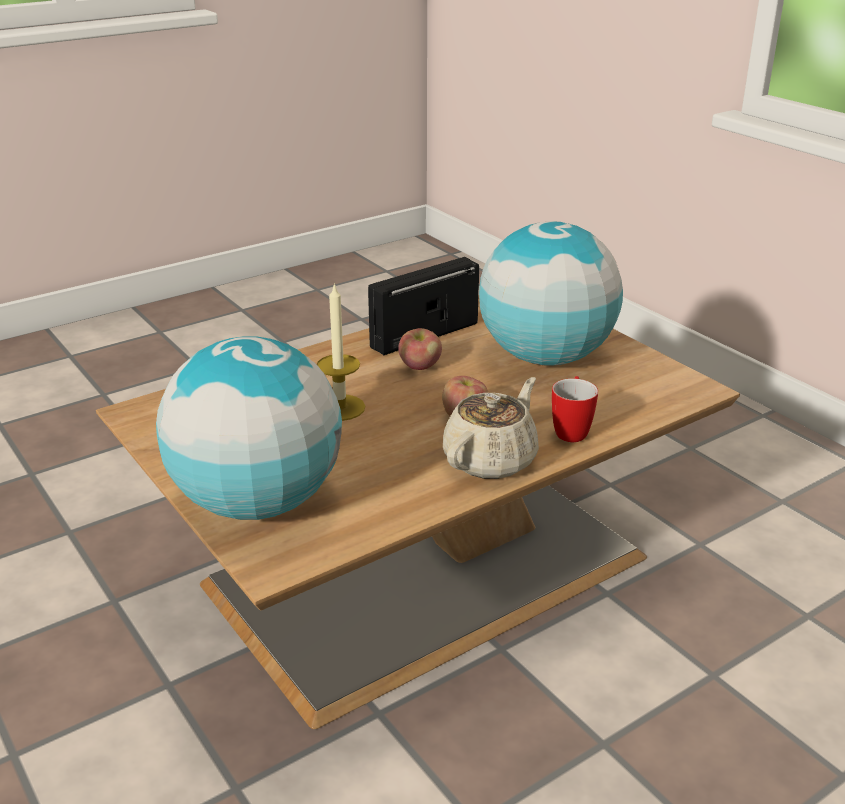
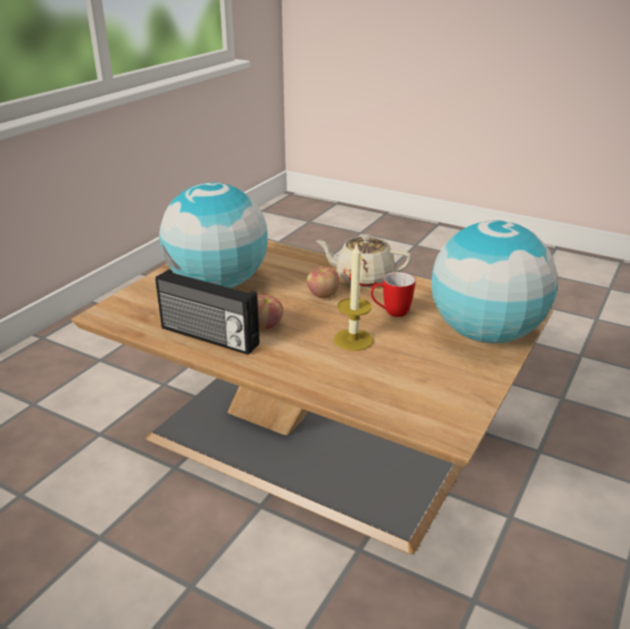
camera: 115 degrees left, 0 degrees up
mug [552,376,598,442] -> mug moved to [371,272,416,317]

